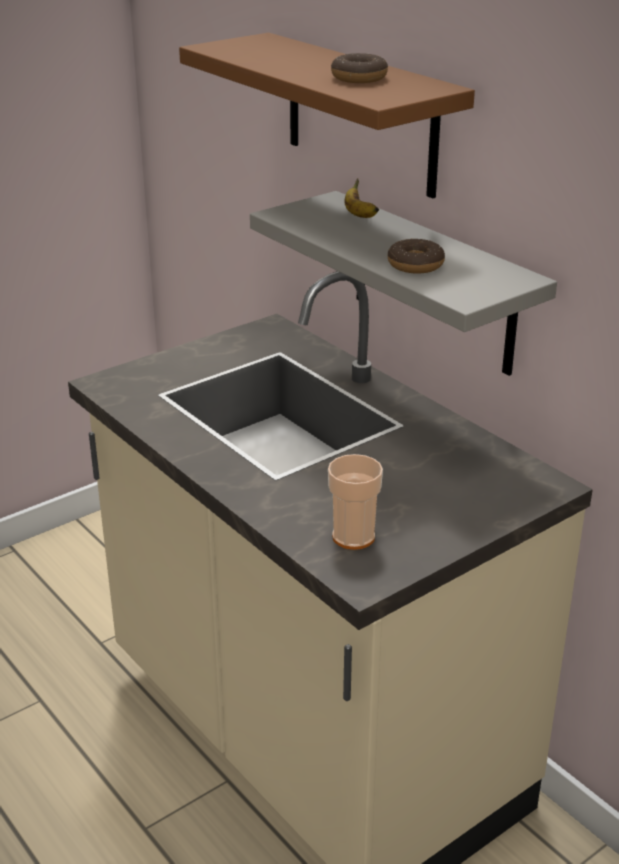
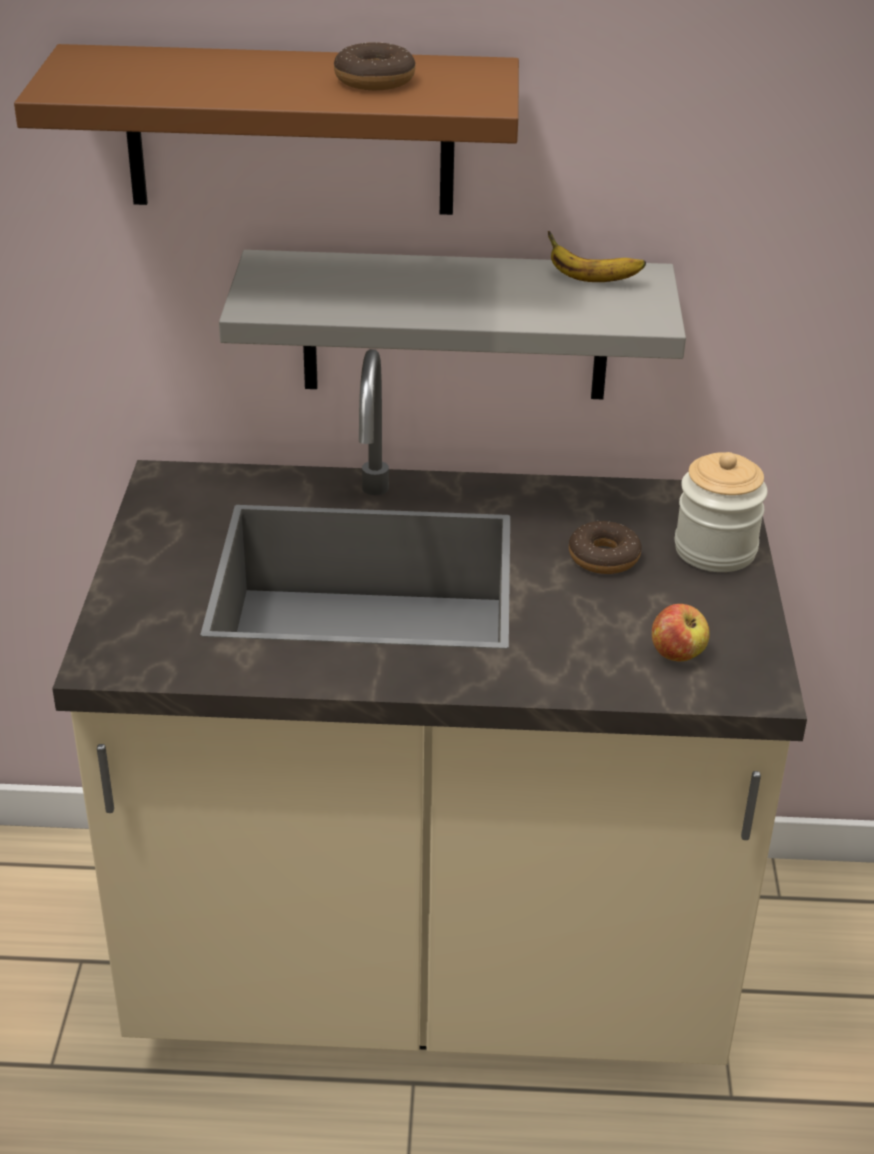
camera: 50 degrees left, 5 degrees up
cup [328,454,383,550] -> apple [652,604,710,661]
banana [345,178,379,218] -> banana moved to [548,231,646,282]
donut [388,239,445,273] -> donut moved to [569,520,642,574]
none -> jar [675,452,768,572]

